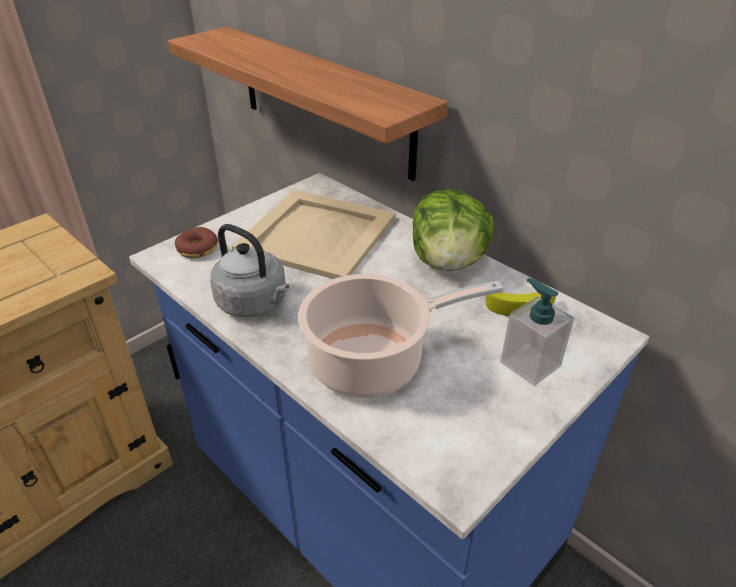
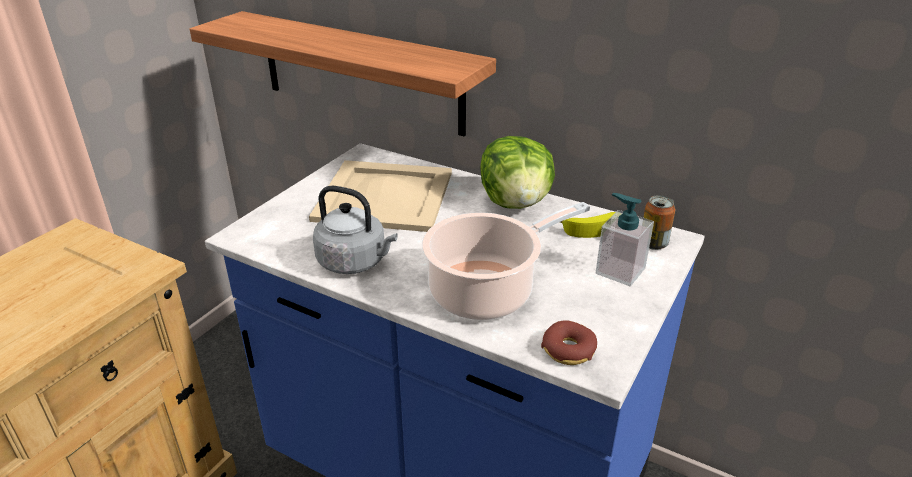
camera: 15 degrees left, 5 degrees down
donut [175,227,218,258] -> donut moved to [541,320,597,365]
none -> can [643,195,675,250]

